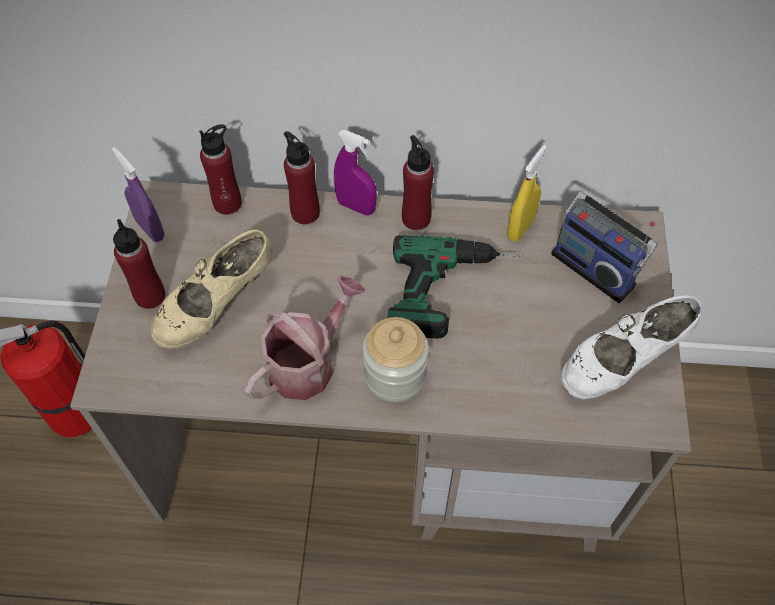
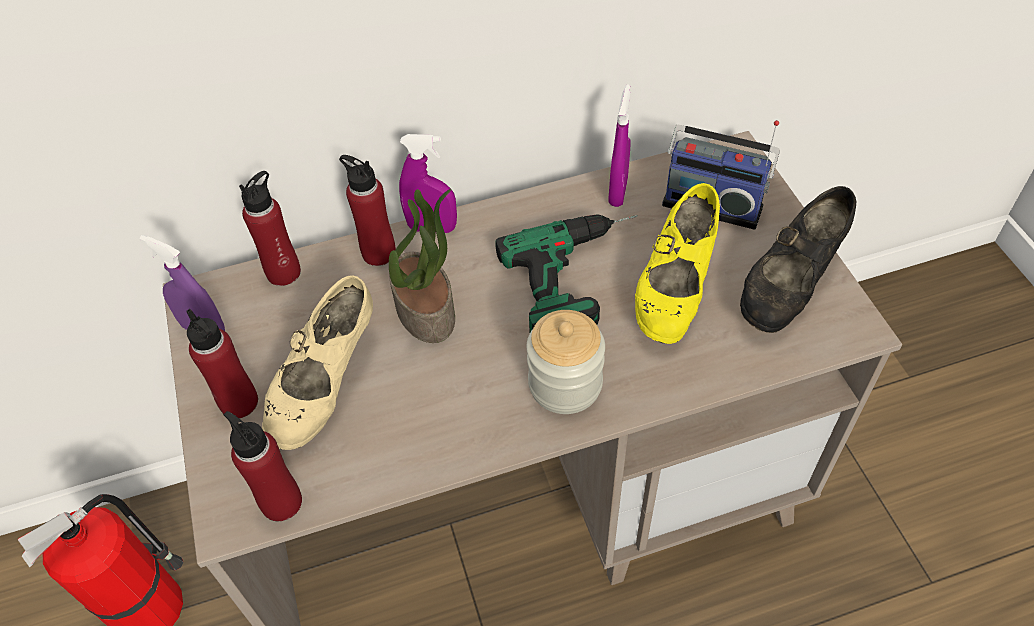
camera: 20 degrees left, 5 degrees down
watering can [245,276,365,400] -> none
red bottle [402,135,434,230] -> red bottle moved to [223,411,302,521]
yellow spray bottle [507,145,547,242] -> purple spray bottle [608,84,631,207]
white shoe [561,295,702,399] -> black shoe [740,186,856,333]
none -> potted plant [389,189,455,343]
none -> yellow shoe [635,183,720,344]

